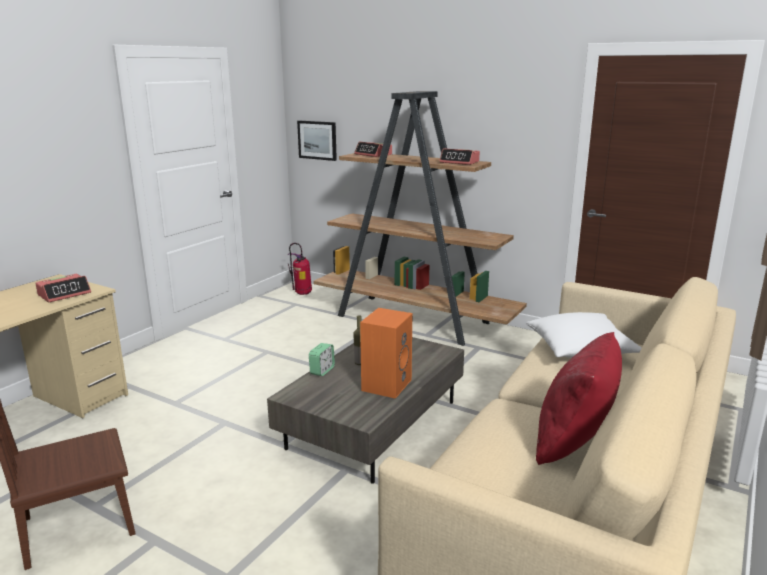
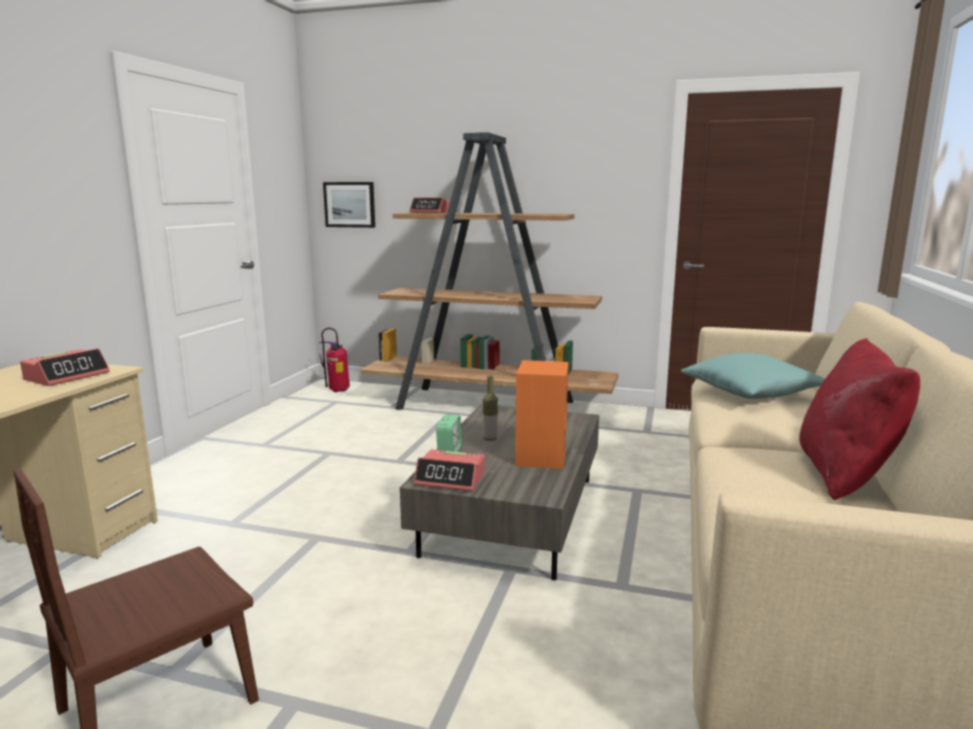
camera: 15 degrees left, 5 degrees down
alarm clock [439,148,480,165] -> alarm clock moved to [414,449,485,491]
white pillow [526,312,642,358] -> turquoise pillow [681,353,825,399]

